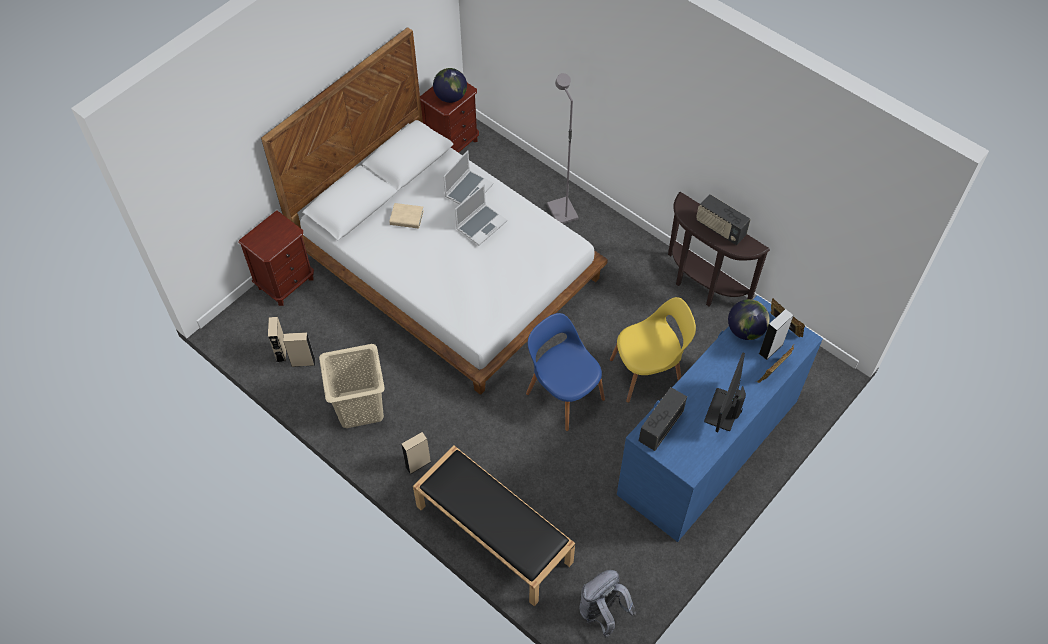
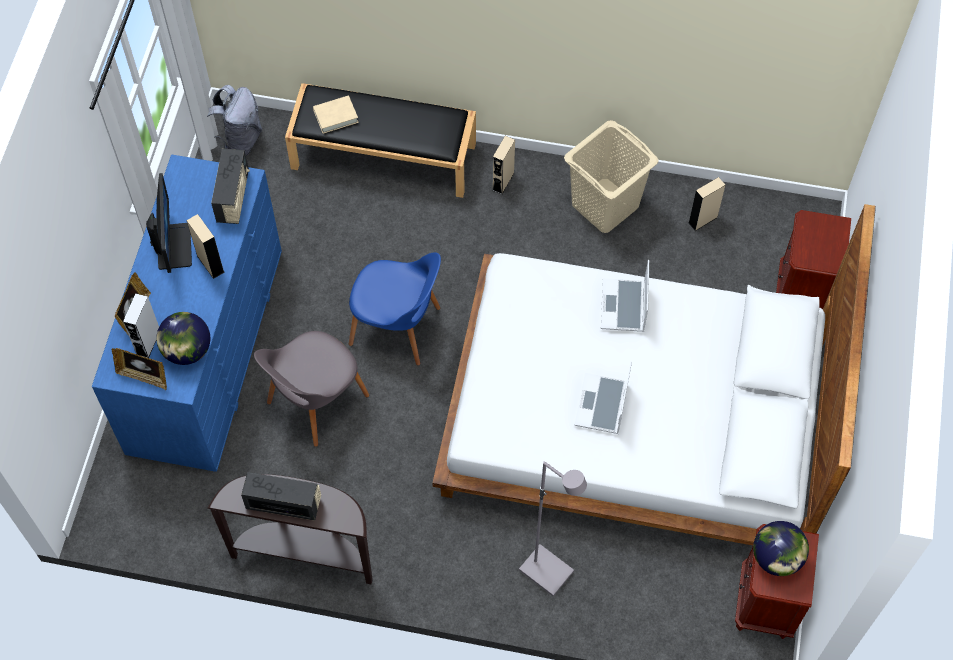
camera: 150 degrees right, 5 degrees up
beige speaker [268,317,286,363] -> beige speaker moved to [187,214,225,279]
beige book [389,203,424,229] -> beige book moved to [313,95,359,134]
laptop [443,150,494,205] -> laptop moved to [601,260,649,332]
yellow chair [610,297,696,403] -> grey chair [254,331,369,447]

